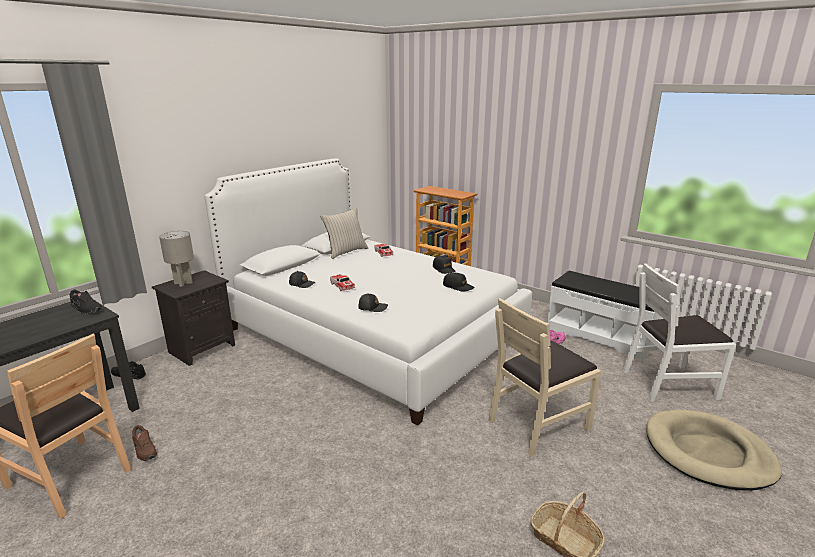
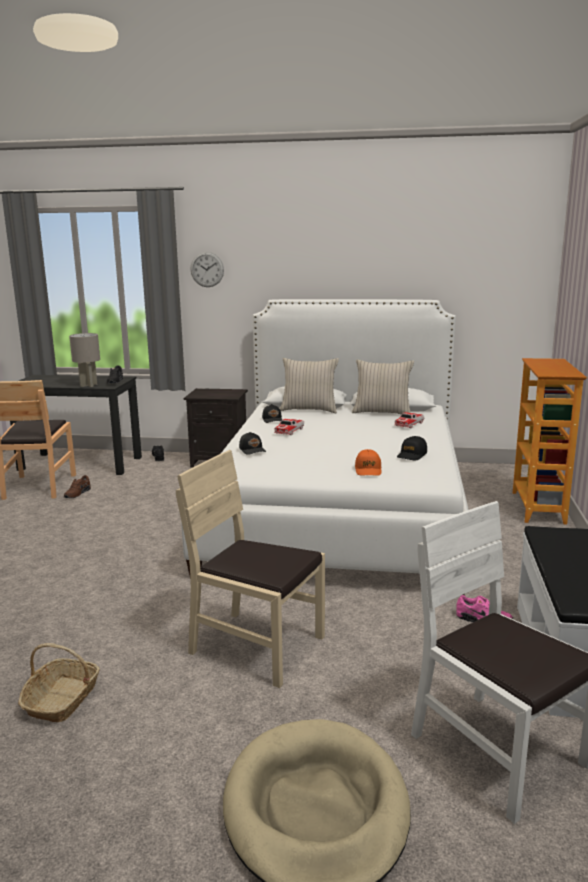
camera: 60 degrees right, 5 degrees down
grey table lamp [159,231,194,287] -> grey table lamp moved to [69,333,100,387]
black cap [443,272,474,292] -> orange cap [355,449,381,476]
none -> wall clock [190,252,224,287]
none -> beige pillow [279,358,339,413]

